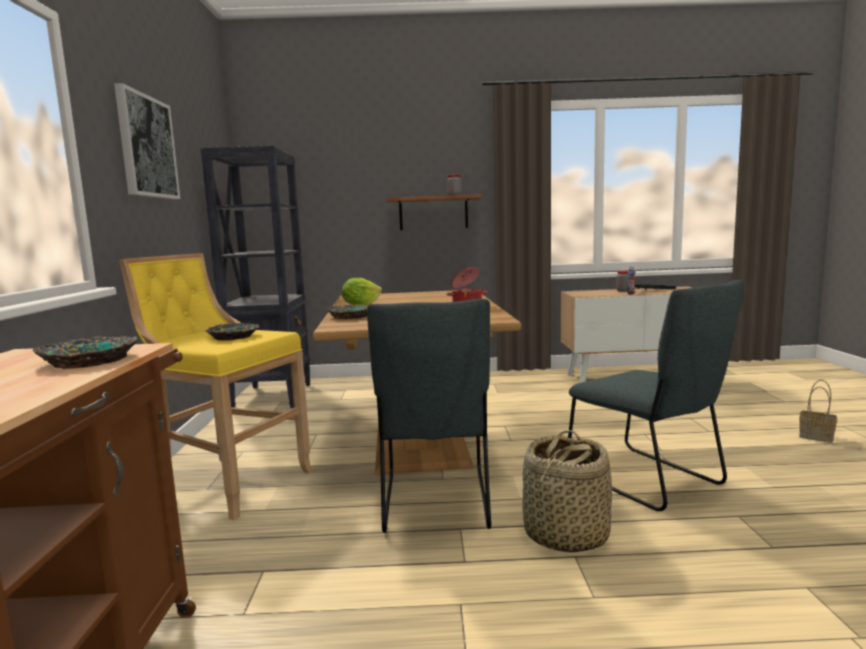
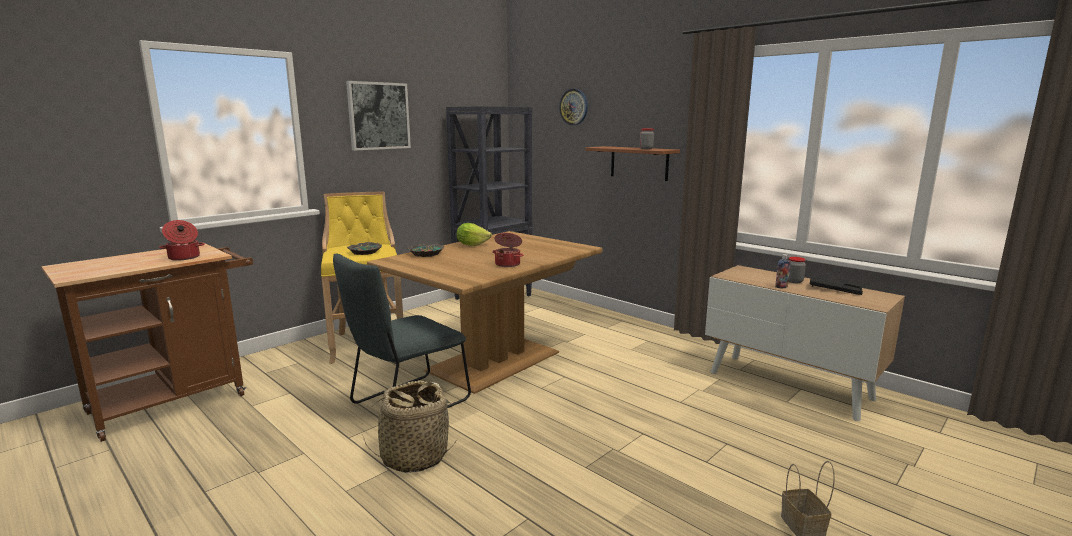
camera: 45 degrees right, 5 degrees up
bowl [33,336,138,369] -> cooking pot [159,220,205,261]
grey chair [568,280,744,511] -> none
none -> wall clock [559,89,588,125]

